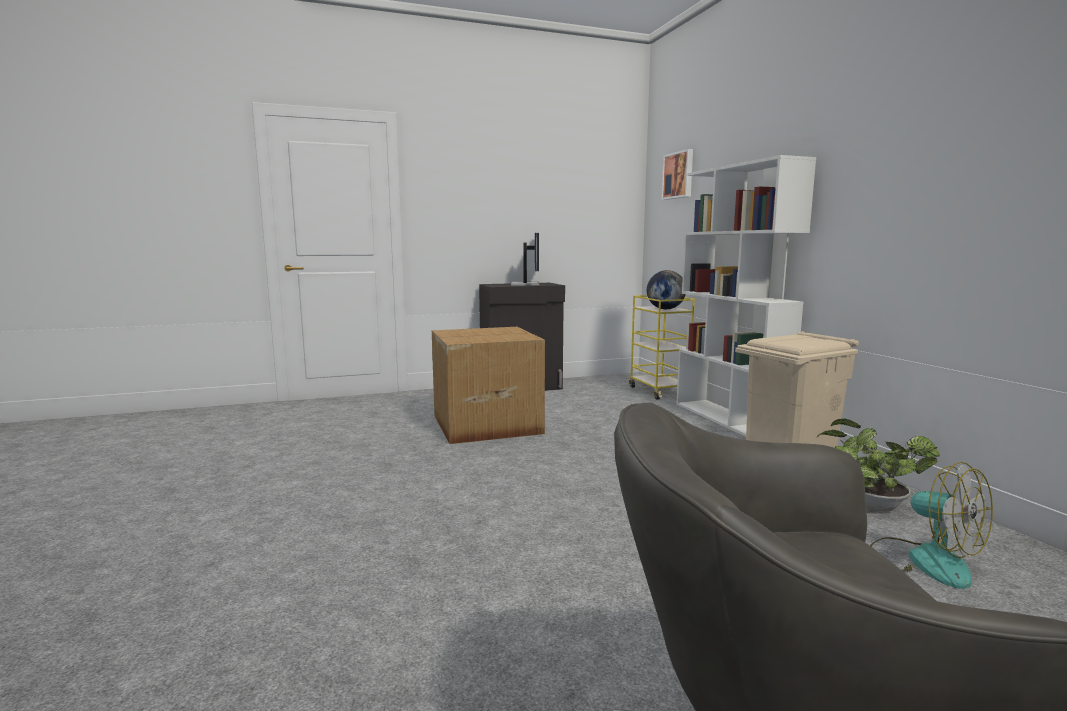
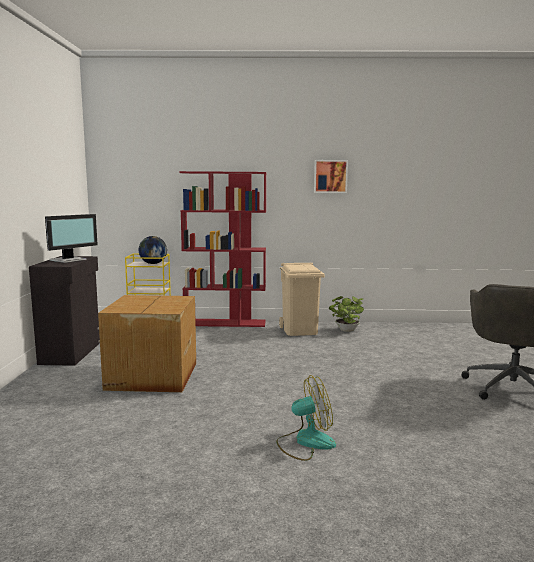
camera: 70 degrees left, 0 degrees up
monitor [511,233,539,286] -> monitor turned 105 degrees clockwise [45,214,98,263]
picture [661,149,693,200] -> picture moved to [314,160,348,193]
white bookcase [676,155,816,437] -> red bookcase [180,171,266,327]
fan [870,462,993,589] -> fan moved to [276,375,336,461]

